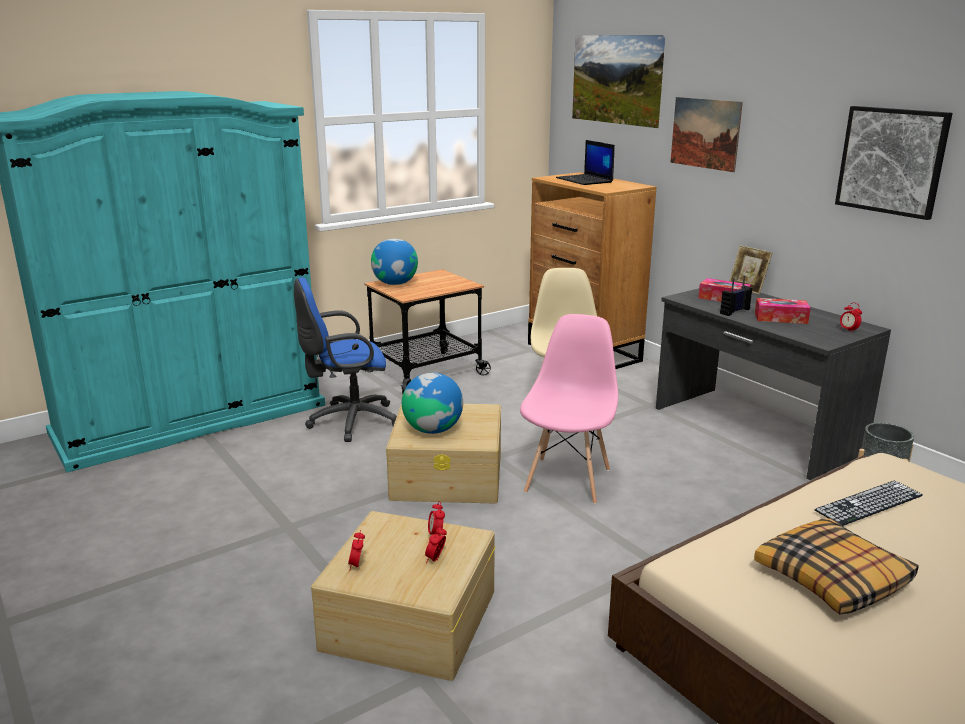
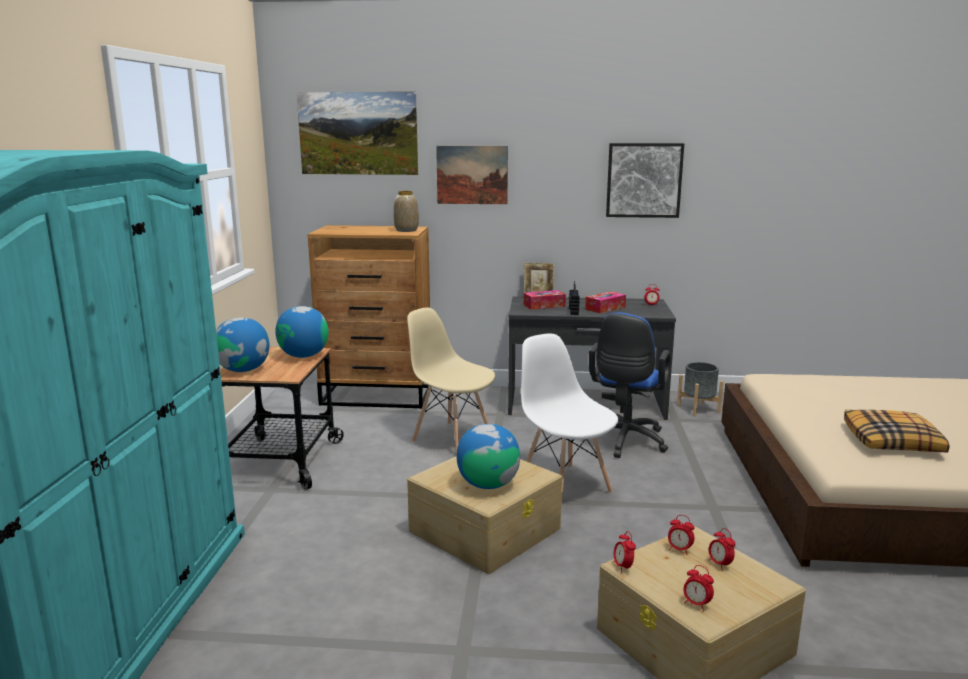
camera: 50 degrees left, 5 degrees down
blue office chair [294,277,397,442] -> blue office chair moved to [585,312,671,458]
pink chair [520,314,618,504] -> white chair [521,334,619,509]
laptop [556,140,615,185] -> none
keyboard [814,480,923,526] -> none
none -> globe [275,306,329,358]
none -> vase [394,191,419,232]
none -> alarm clock [614,531,636,573]

